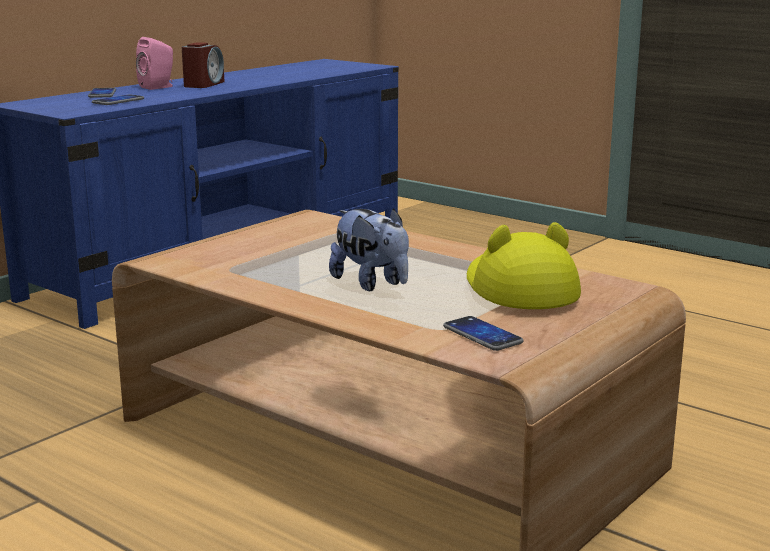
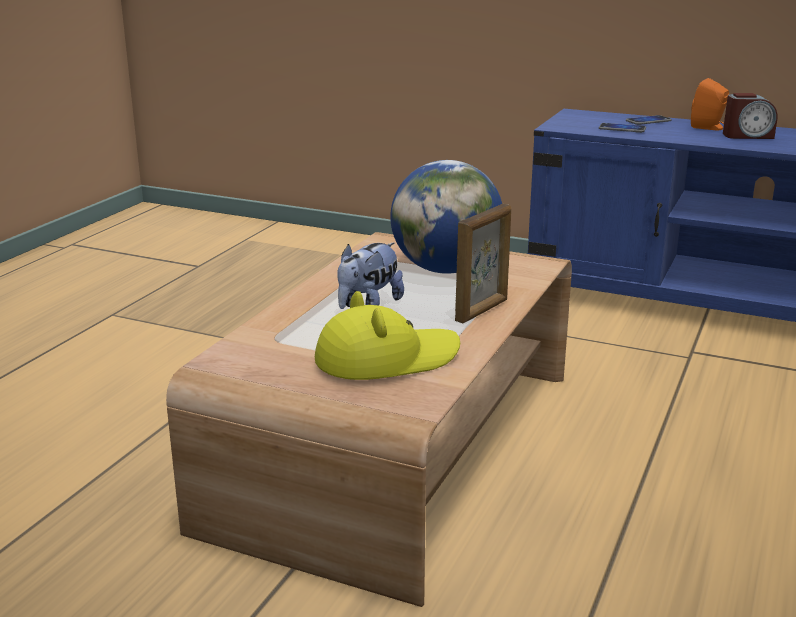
camera: 75 degrees right, 5 degrees up
pink speaker [136,37,173,90] -> orange speaker [691,78,729,130]
phone [443,316,523,351] -> none
none -> globe [390,160,502,274]
none -> picture frame [455,204,511,323]

